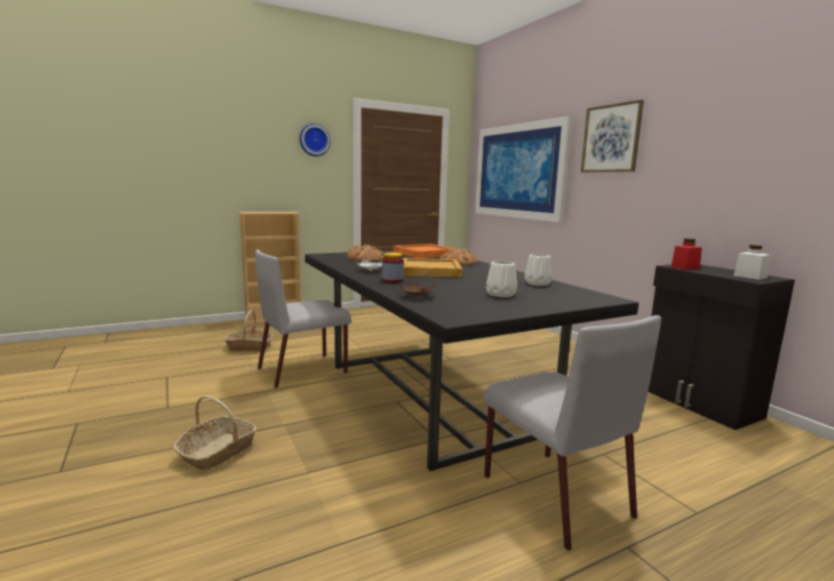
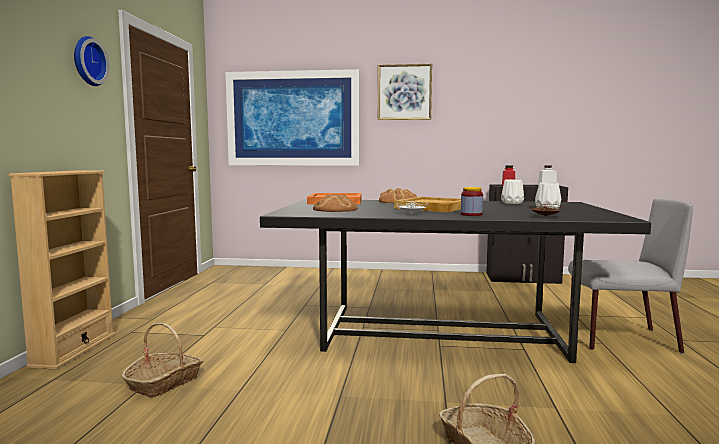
camera: 55 degrees left, 5 degrees down
grey chair [255,250,351,388] -> none

